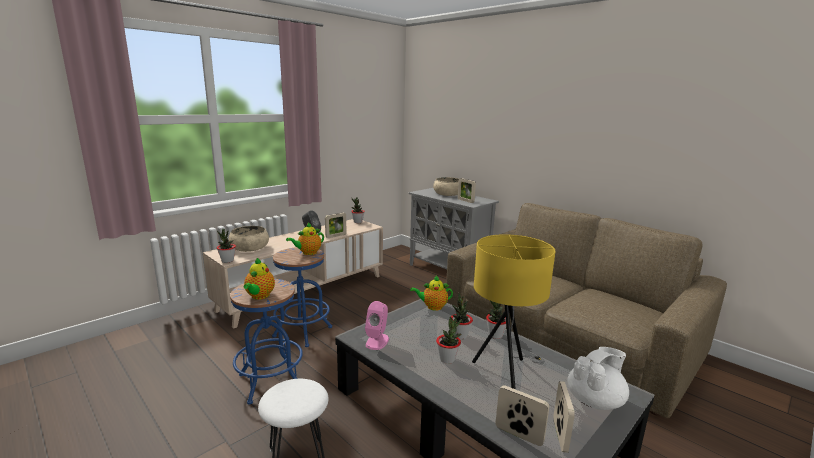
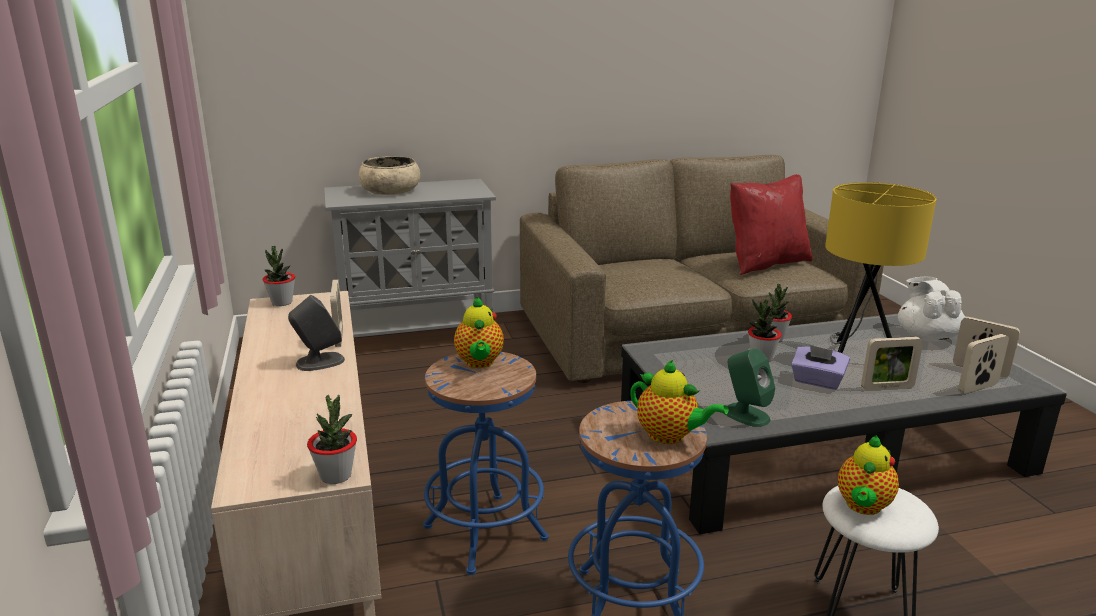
camera: 60 degrees left, 5 degrees up
beige bowl [228,226,269,252] -> none
pink speaker [365,301,389,350] -> green speaker [725,348,775,427]
teapot [410,276,453,311] -> teapot moved to [838,435,899,515]
potted plant [436,316,462,364] -> purple tissue box [791,345,850,390]
picture frame [458,178,476,203] -> picture frame moved to [861,337,923,391]
none -> red pillow [730,174,813,275]

